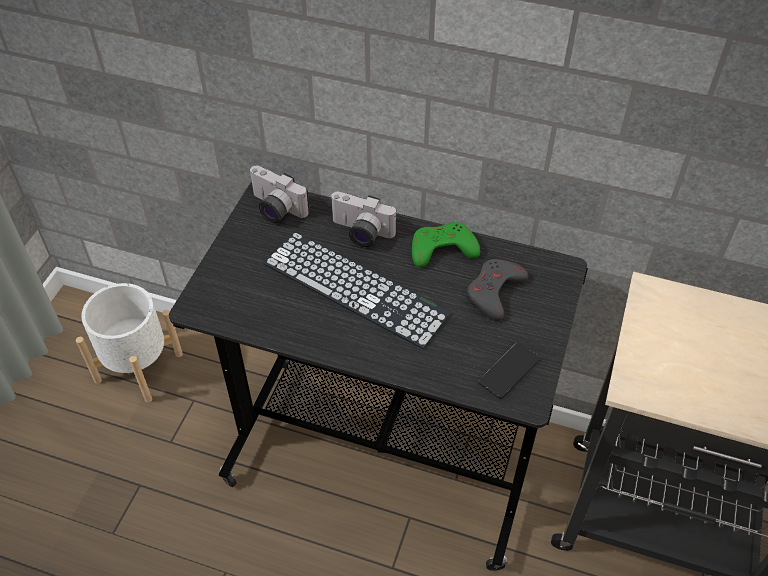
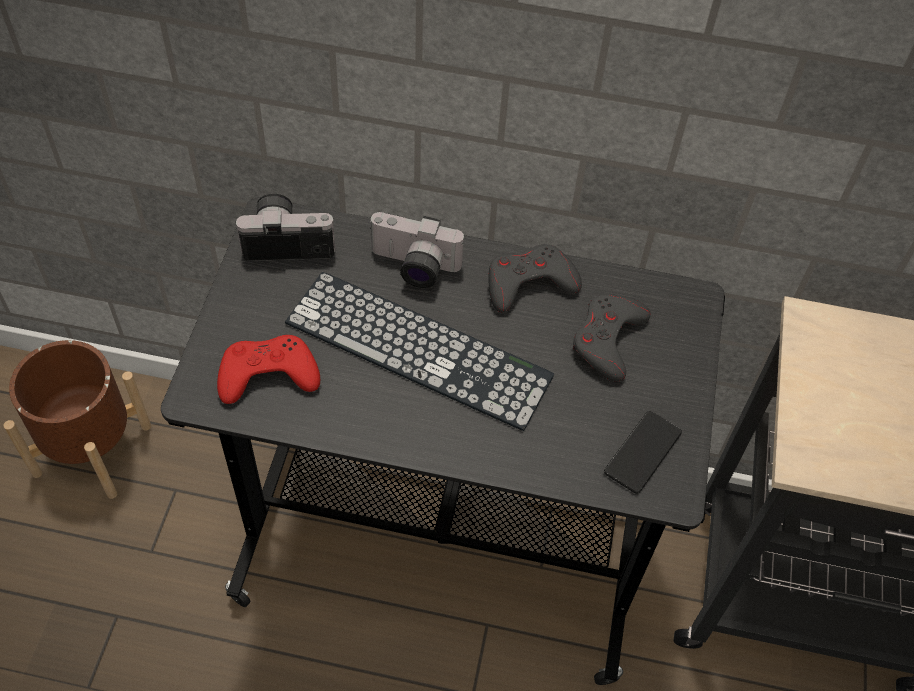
camera: 10 degrees left, 5 degrees up
white planter [76,283,183,403] -> brown planter [3,340,151,499]
camera [250,166,310,223] -> camera turned 150 degrees clockwise [236,194,336,261]
green game controller [412,222,480,267] -> grey game controller [488,244,582,312]
none -> red game controller [217,335,320,404]

